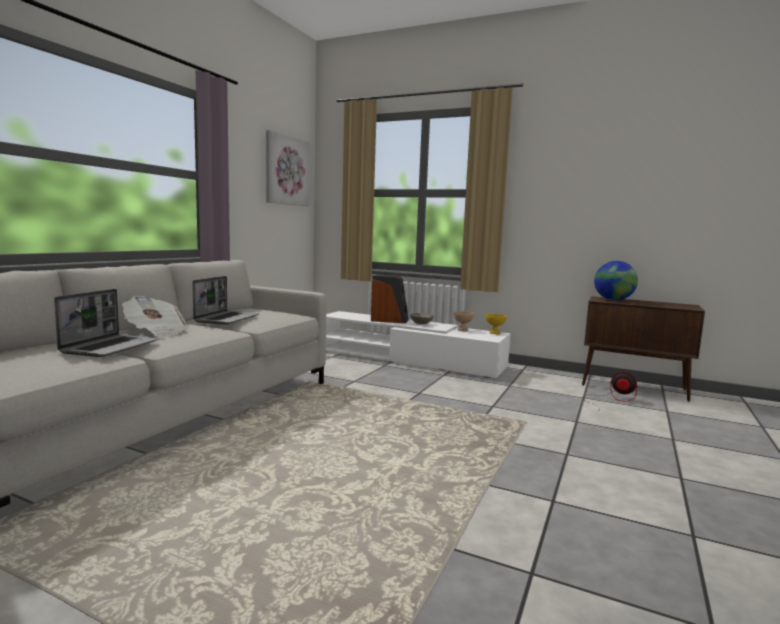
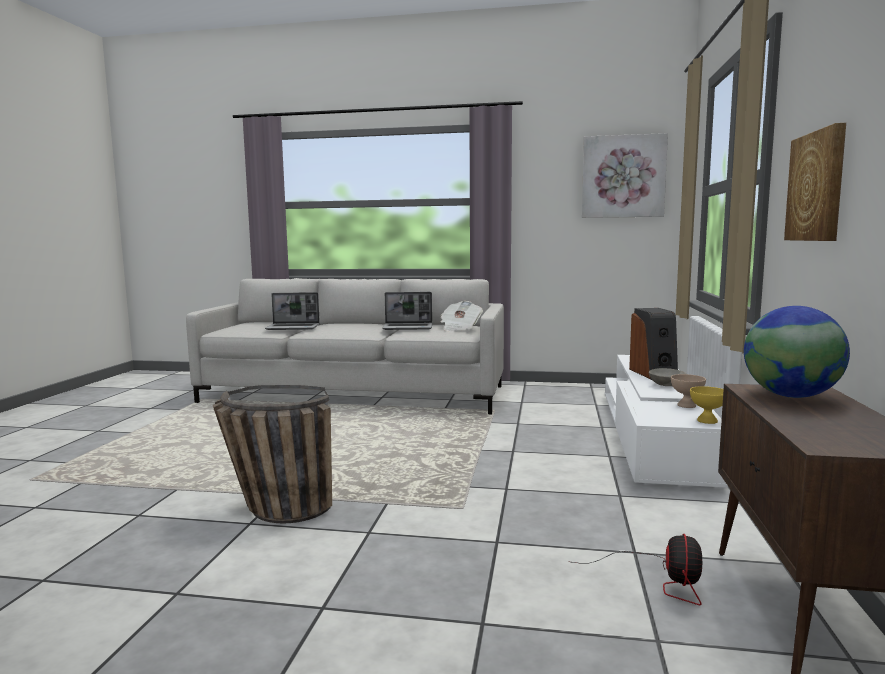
camera: 75 degrees right, 0 degrees up
newspaper [122,296,188,338] -> newspaper moved to [440,301,483,332]
none -> basket [213,385,332,523]
none -> picture [784,123,846,241]

